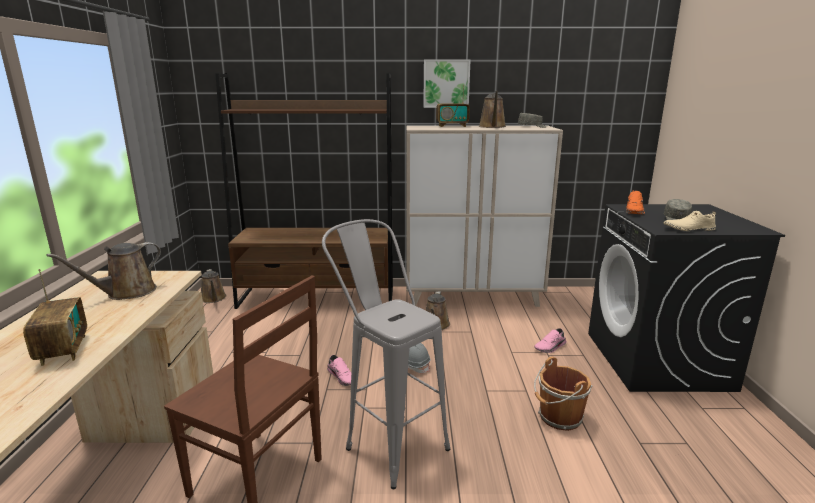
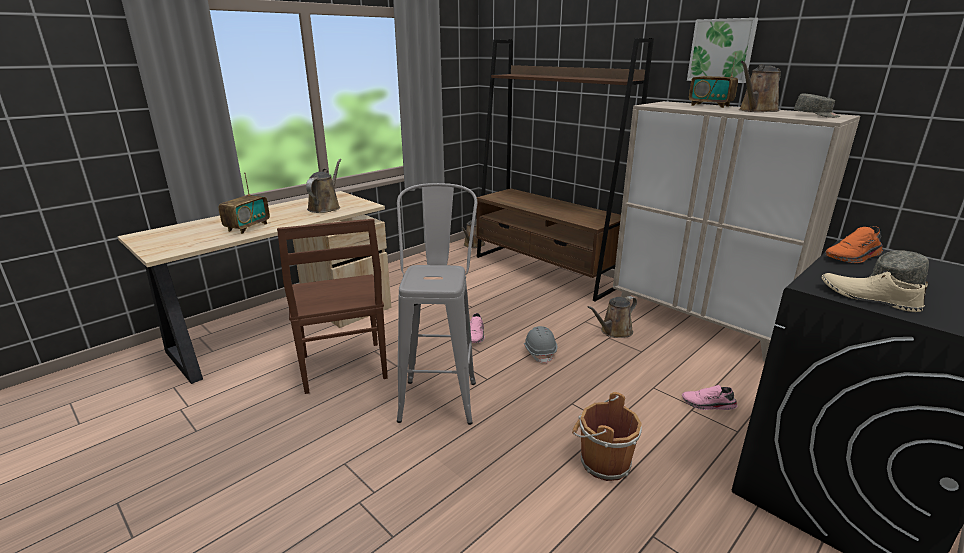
camera: 45 degrees right, 5 degrees up
brown watering can [46,242,161,300] -> brown watering can turned 105 degrees clockwise [306,159,341,213]

